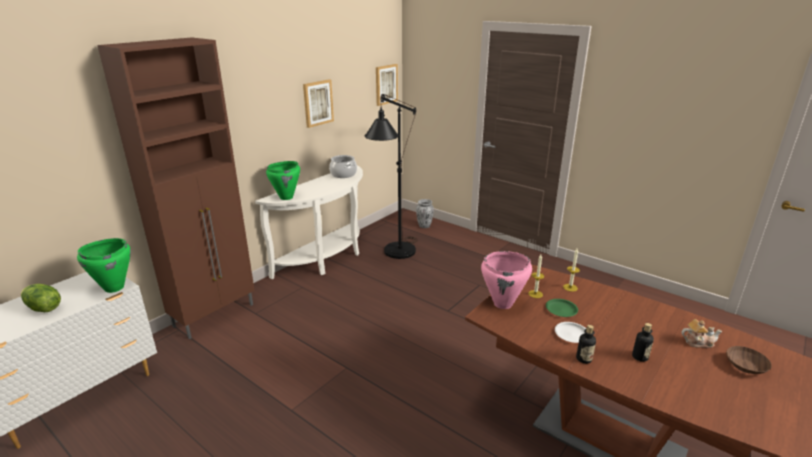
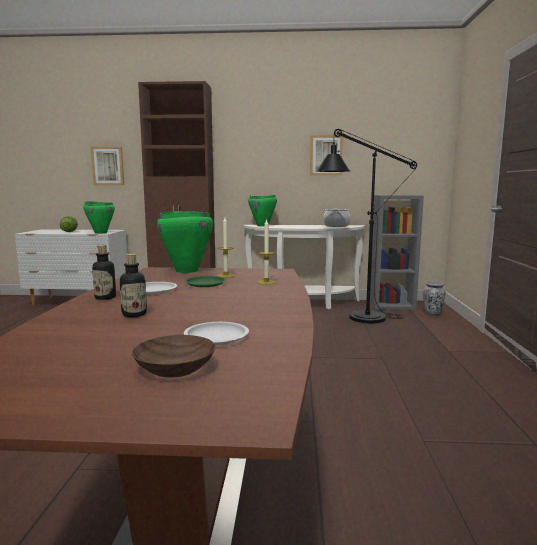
camera: 55 degrees right, 15 degrees down
picture [376,64,398,106] -> picture moved to [91,147,124,185]
pink cooking pot [481,251,532,309] -> green cooking pot [157,211,213,273]
teapot [682,319,722,348] -> white plate [184,322,249,345]
none -> grey bookcase [370,195,424,310]

